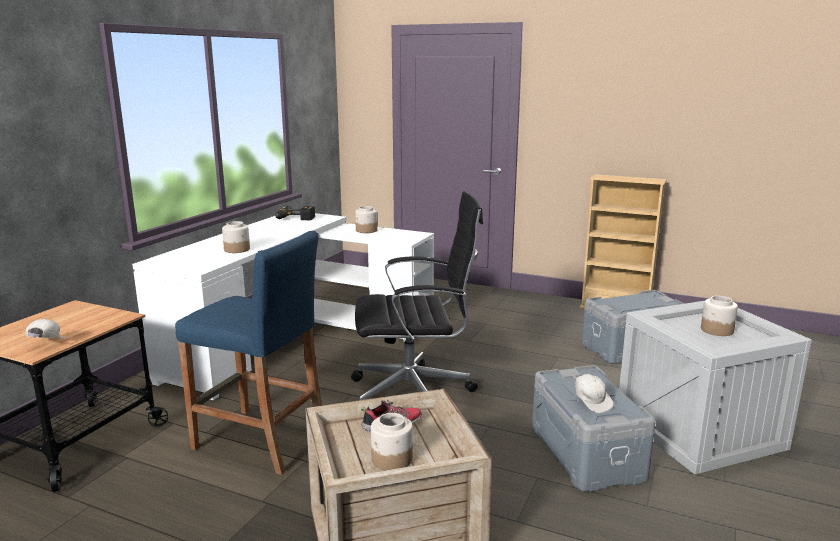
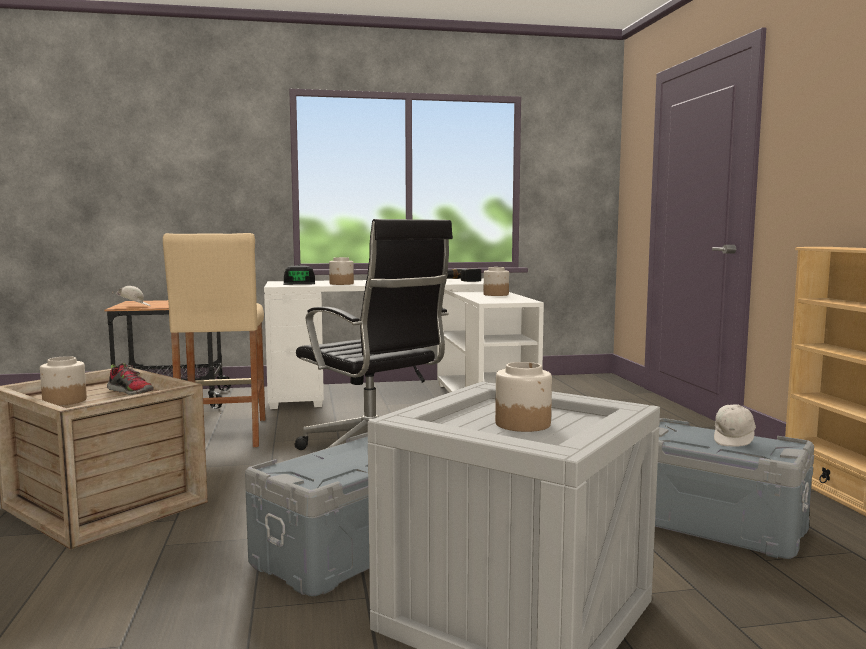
camera: 55 degrees right, 10 degrees down
blue stool [175,231,322,475] -> beige stool [163,233,265,447]
white cap [571,373,614,413] -> white cap moved to [714,404,756,447]
none -> black cap [283,265,315,285]

